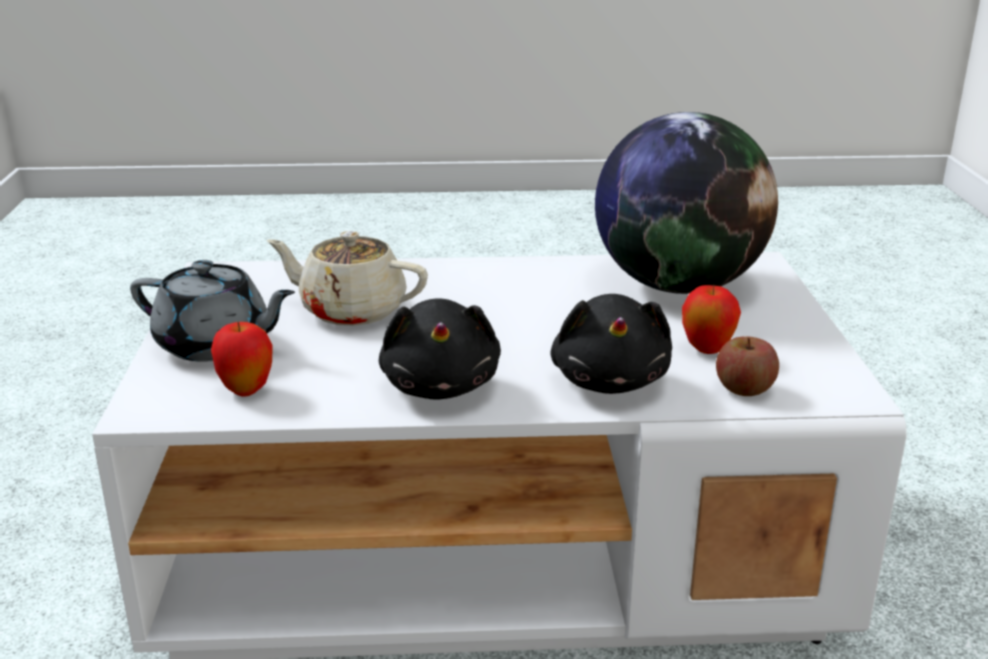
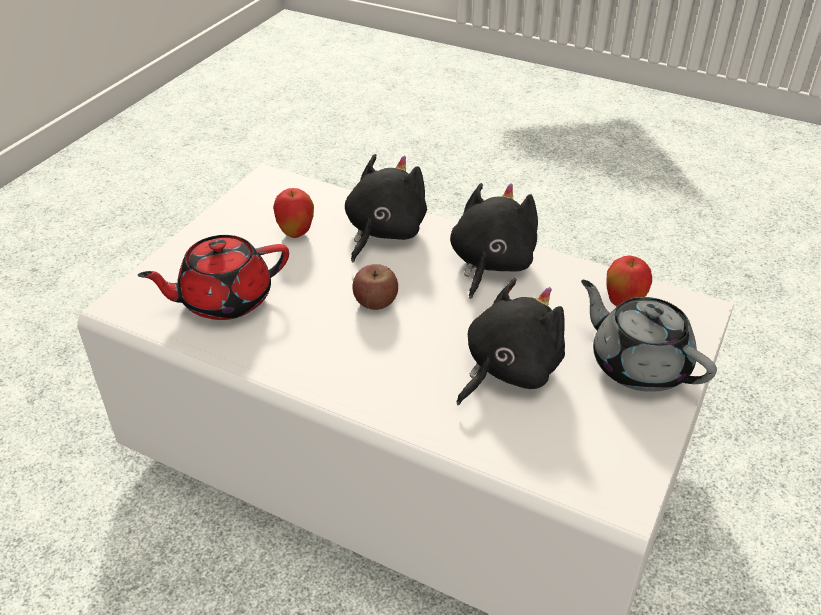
camera: 150 degrees left, 15 degrees up
beige teapot [267,231,428,326] -> black plush toy [457,278,565,405]
globe [595,112,778,294] -> red teapot [138,235,289,320]
apple [716,336,779,396] -> apple moved to [352,264,398,310]

